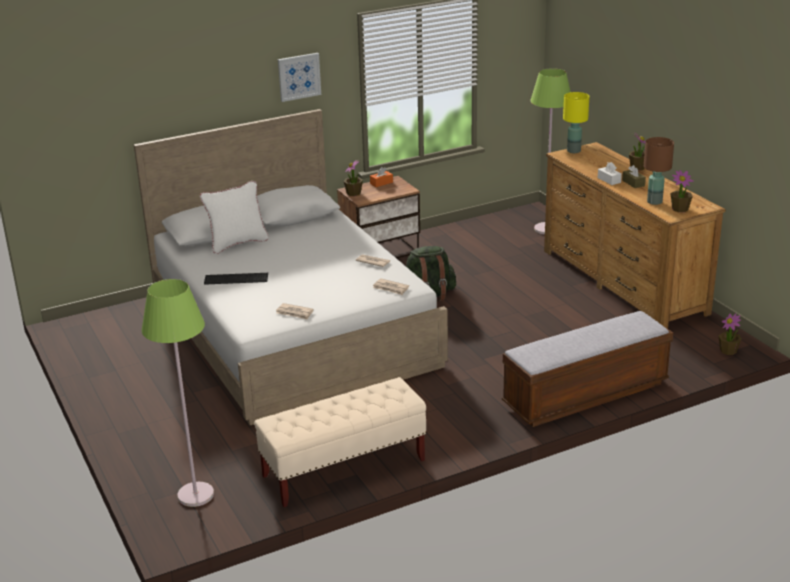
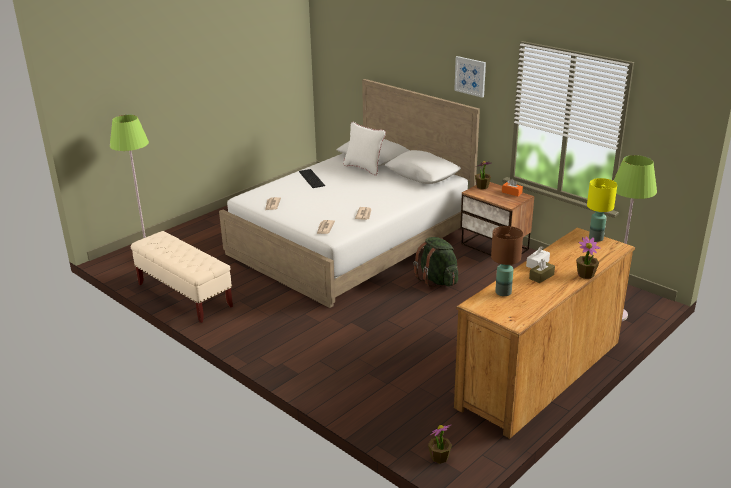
camera: 70 degrees right, 0 degrees up
bench [502,311,673,427] -> none
potted plant [670,170,694,212] -> none

